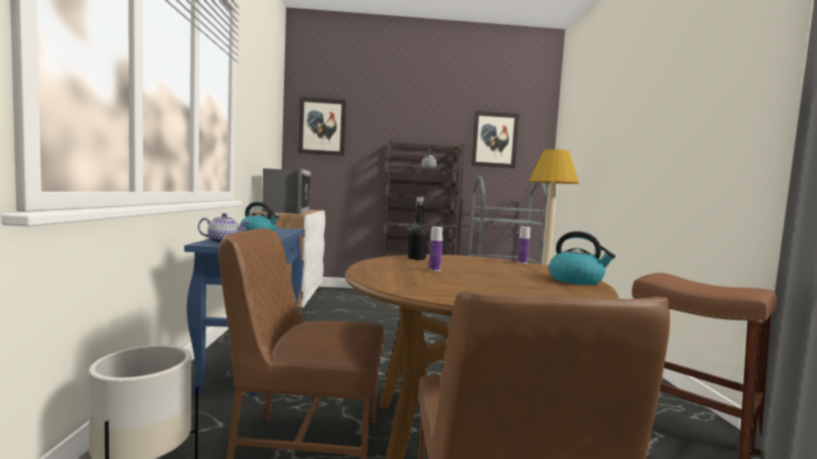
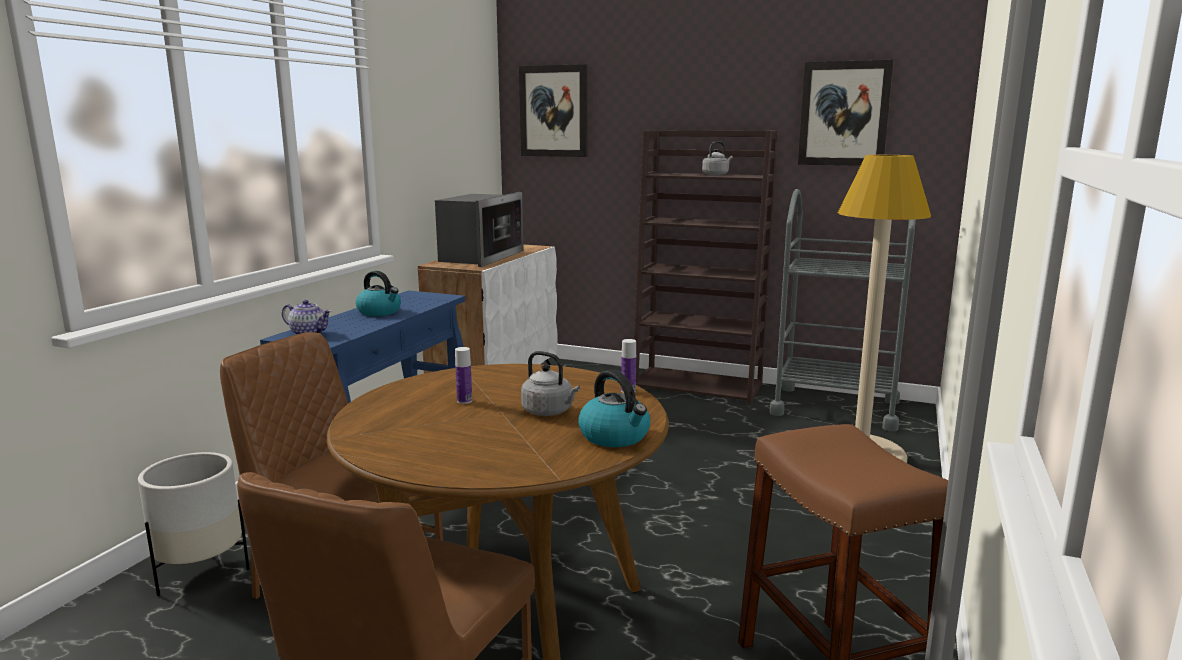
camera: 25 degrees right, 10 degrees up
black bottle [408,197,429,260] -> none
none -> grey kettle [521,351,580,416]

